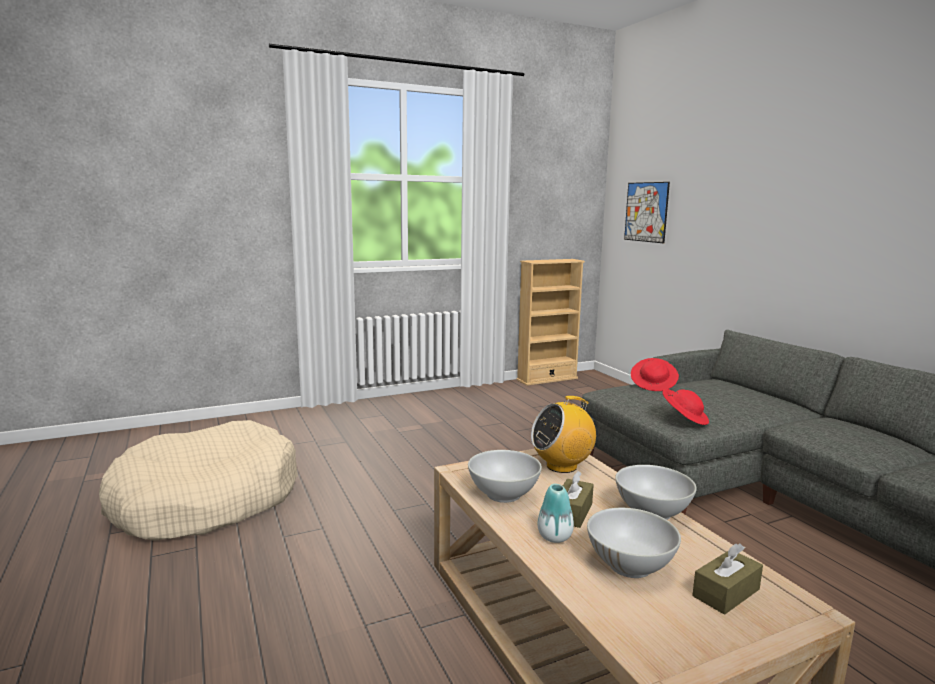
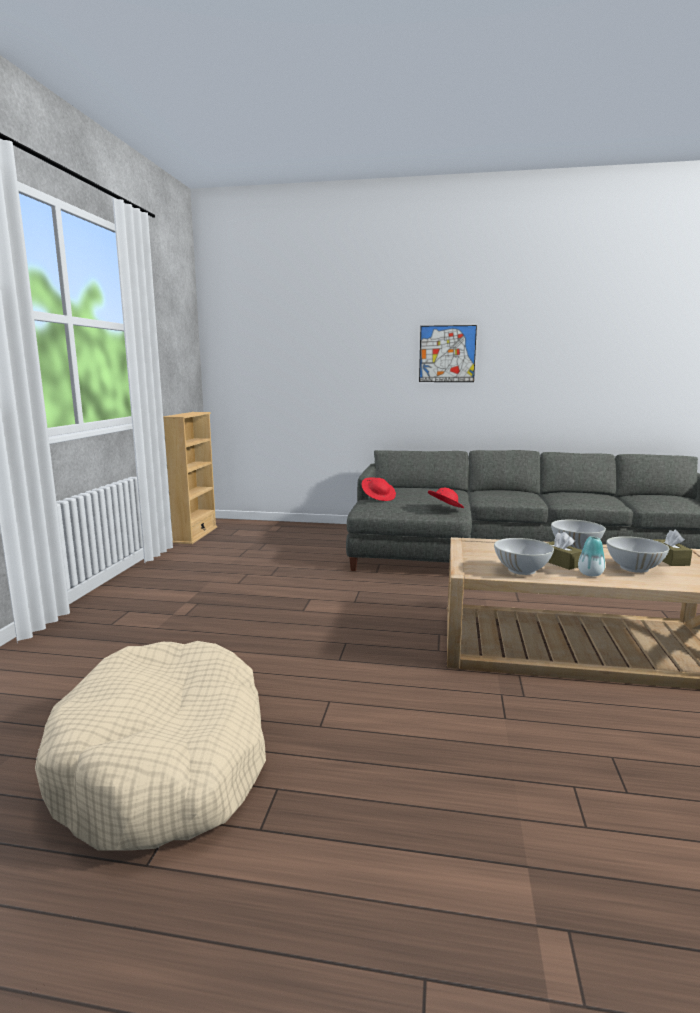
camera: 55 degrees left, 0 degrees up
radio [531,396,596,473] -> none
picture [624,182,670,243] -> picture moved to [419,325,477,382]

